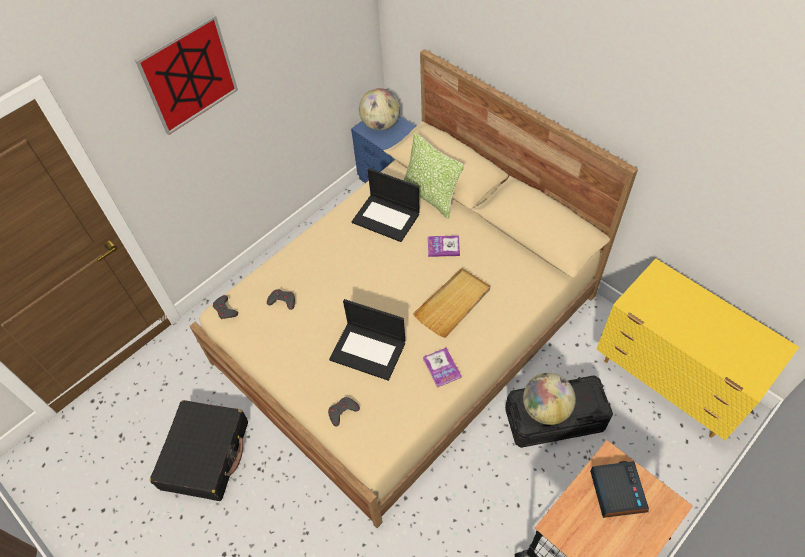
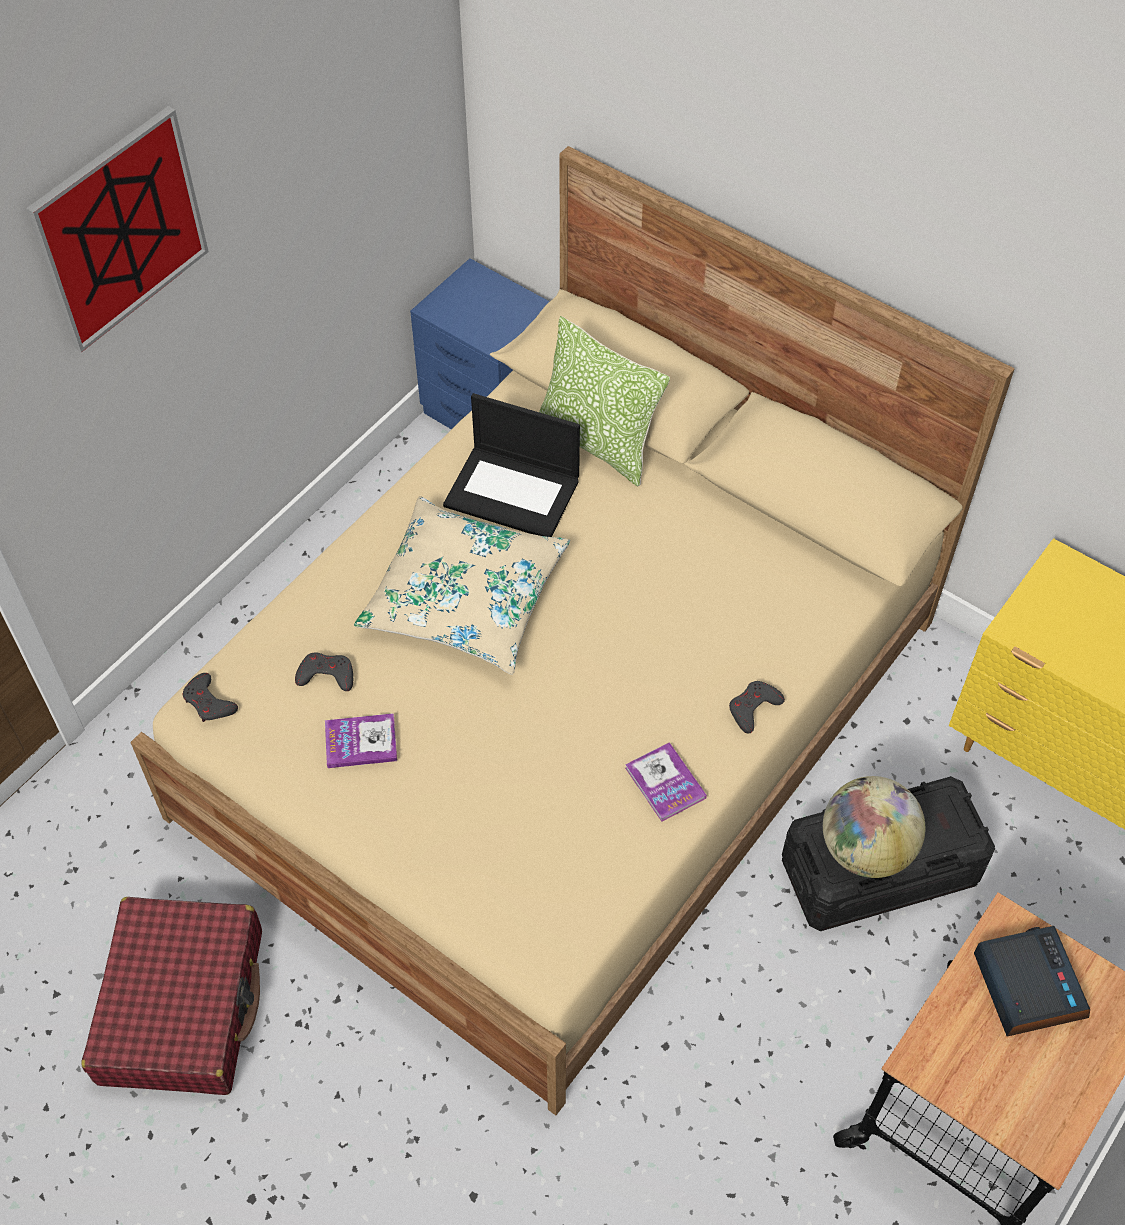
camera: 10 degrees left, 0 degrees up
black suitcase [150,400,248,501] -> red suitcase [81,897,262,1095]
grey game controller [328,397,360,427] -> grey game controller moved to [729,681,785,734]
laptop [329,299,405,381] -> none
globe [359,88,400,131] -> none
beige tray [413,268,490,338] -> none
book [428,235,460,257] -> book moved to [325,713,397,768]
none -> beige pillow [354,496,570,675]

